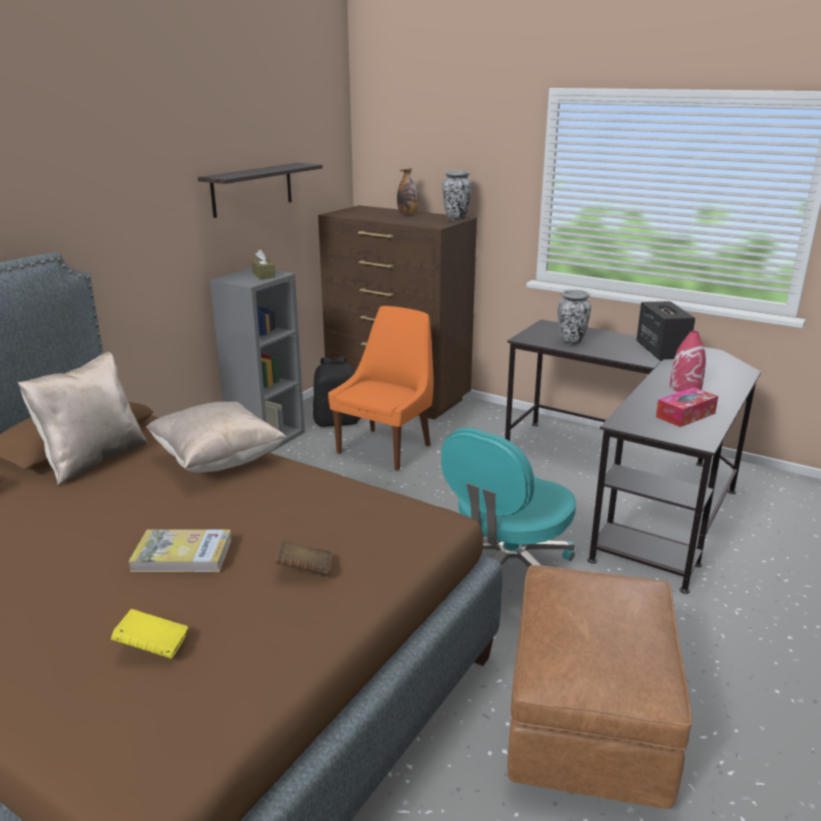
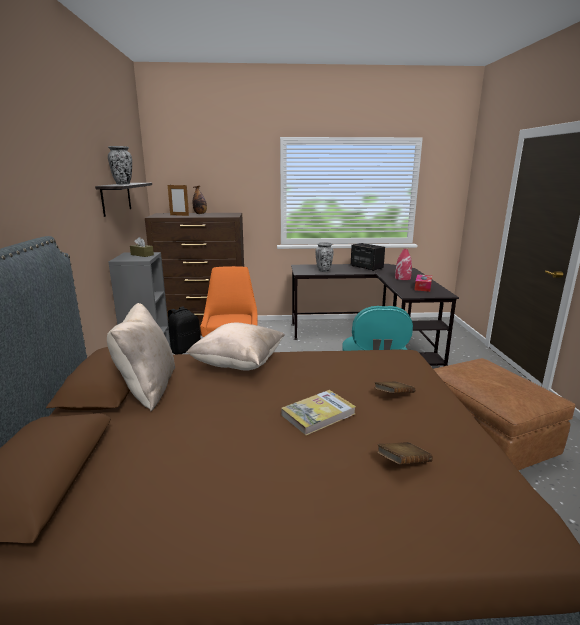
camera: 35 degrees left, 5 degrees down
yellow book [111,609,189,659] -> brown book [377,442,433,465]
vase [442,171,472,221] -> vase moved to [108,146,132,184]
none -> picture frame [168,185,189,216]

